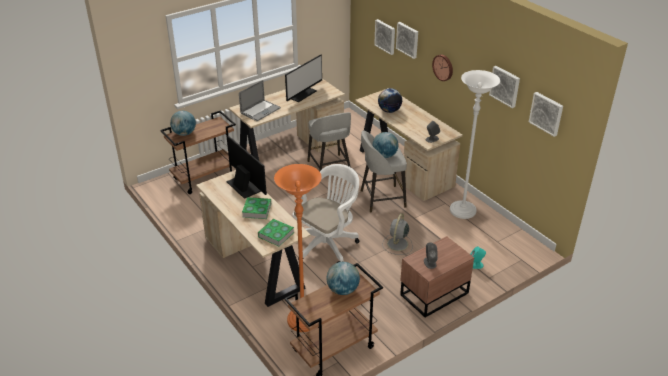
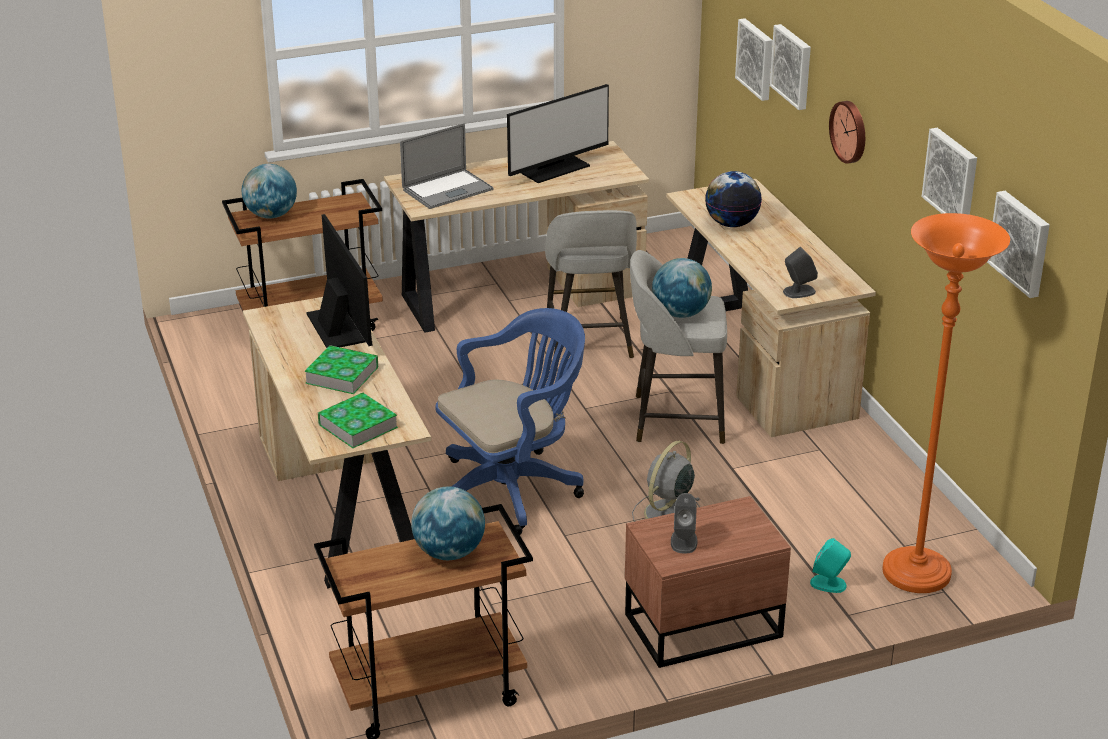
camera: 15 degrees right, 5 degrees down
orange floor lamp [274,164,322,332] -> orange floor lamp moved to [883,213,1010,593]
white office chair [293,164,359,263] -> blue office chair [436,308,585,535]
white floor lamp [450,70,500,219] -> none

